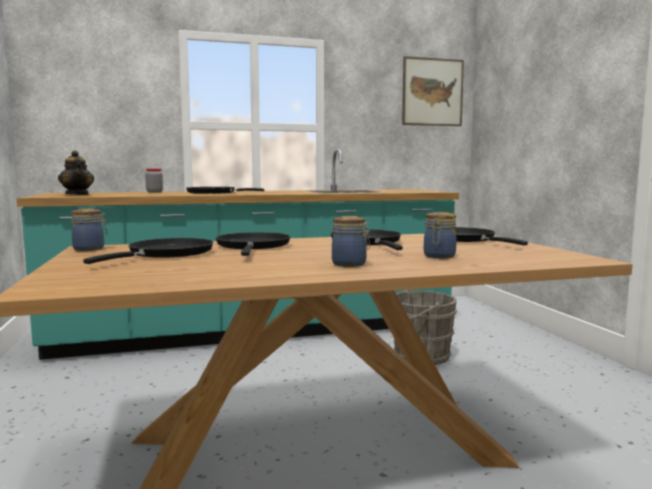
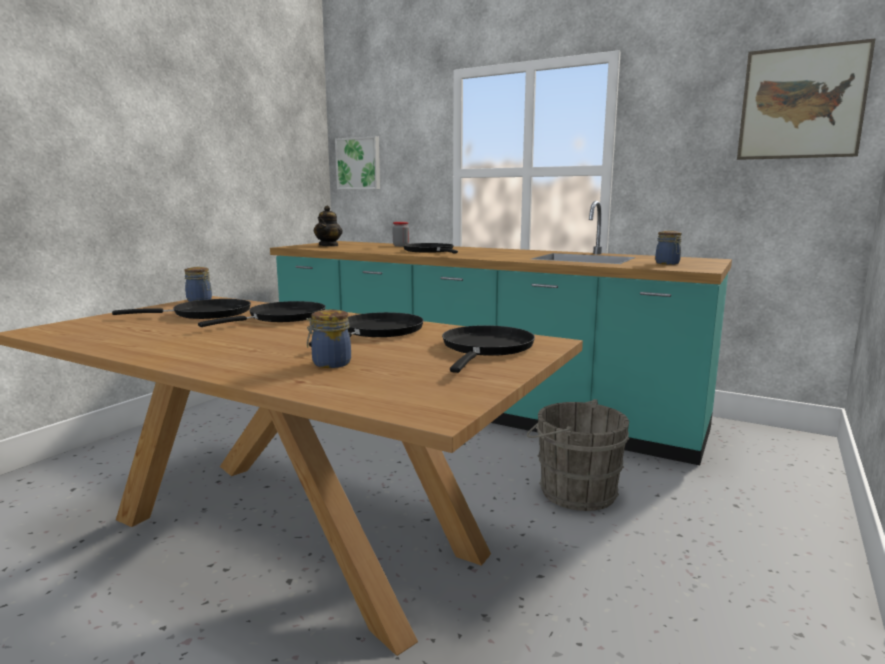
camera: 45 degrees right, 5 degrees up
jar [332,216,370,267] -> jar moved to [655,231,682,265]
none -> picture [335,136,380,189]

